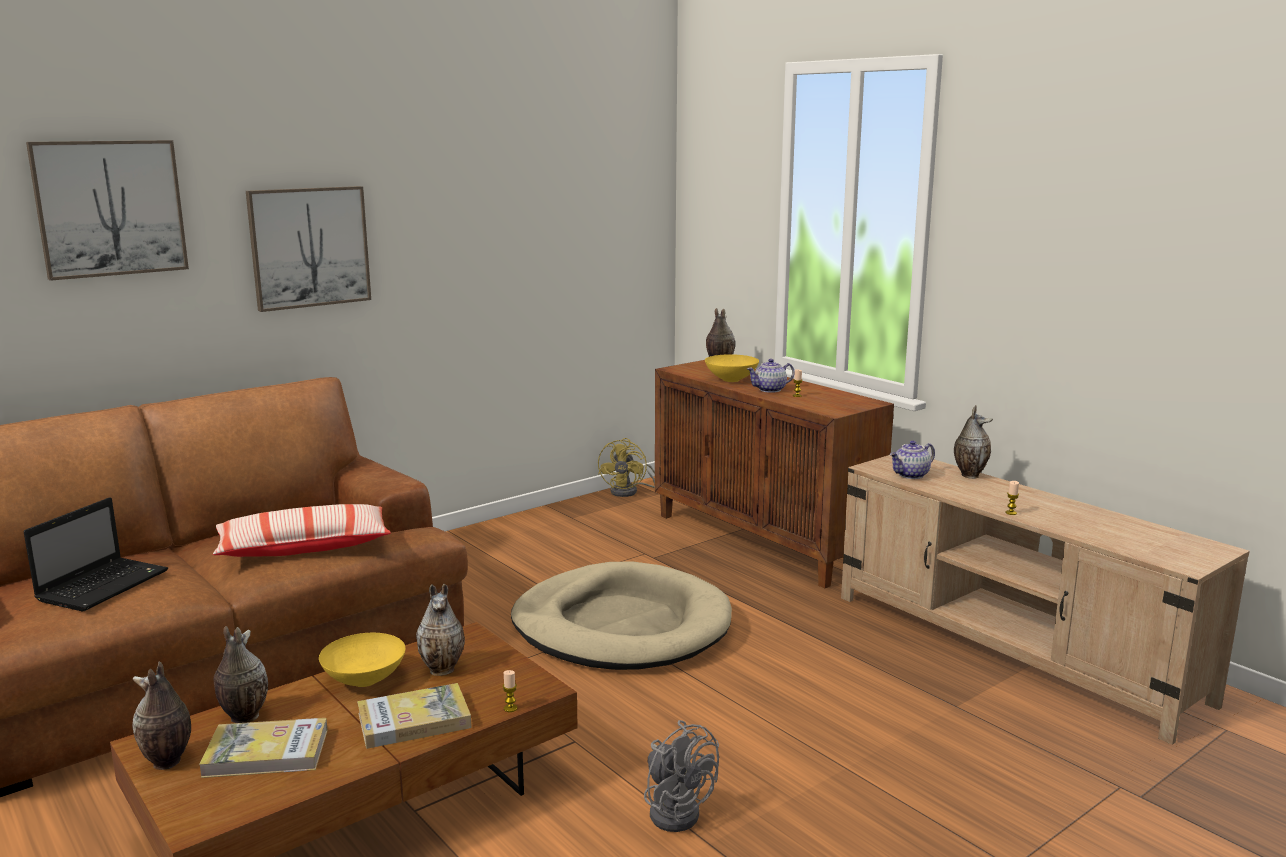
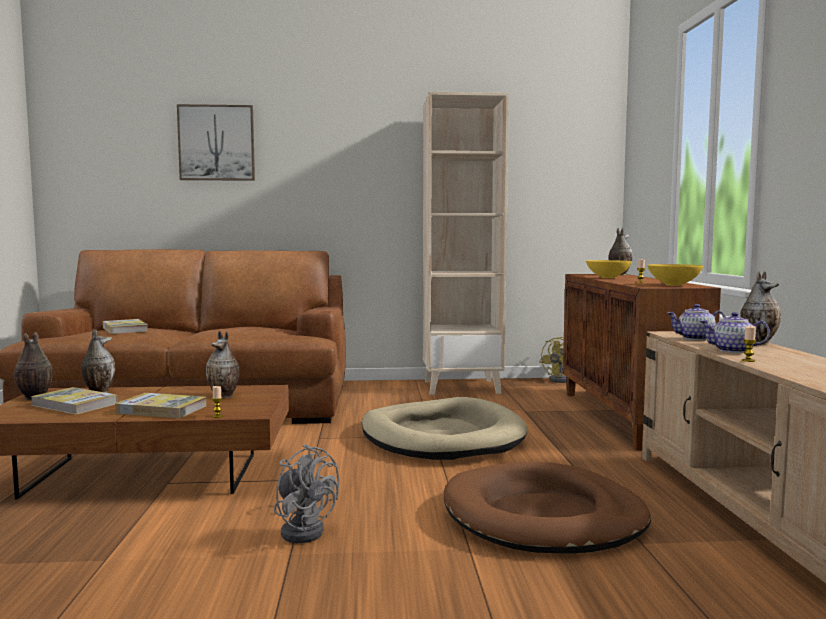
camera: 35 degrees right, 10 degrees down
laptop [23,497,168,611] -> book [103,319,148,334]
pillow [213,504,391,557] -> none
picture [246,186,371,312] -> none
yellow bowl [319,633,406,687] -> yellow bowl moved to [647,264,703,286]
grey fan [644,720,719,832] -> grey fan turned 45 degrees counterclockwise [274,444,339,543]
teapot [747,359,794,393] -> teapot moved to [700,312,770,353]
none -> beige bookcase [423,92,509,395]
none -> brown dog bed [444,462,651,554]

